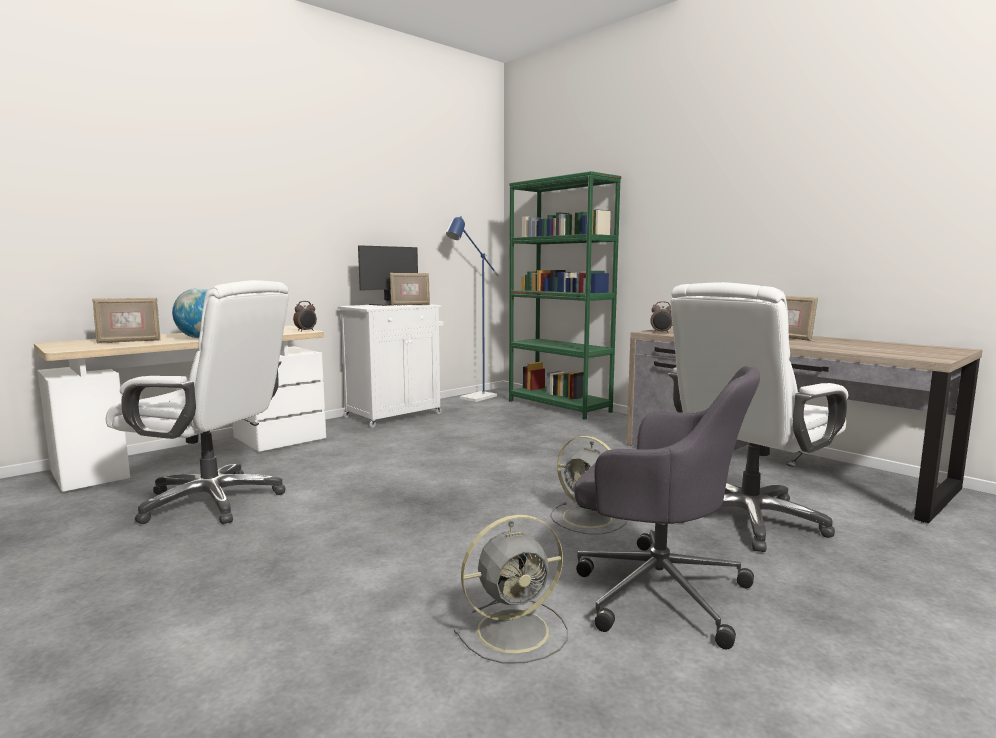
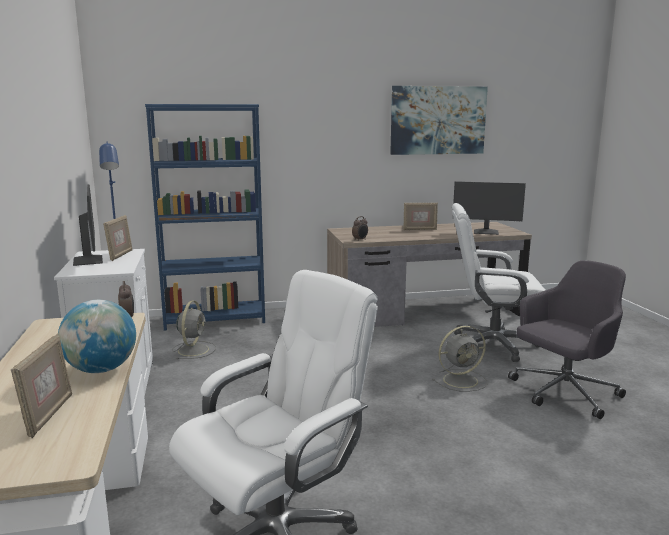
camera: 60 degrees left, 5 degrees up
grey fan [454,515,568,664] -> grey fan moved to [172,301,216,359]
green bookcase [509,171,621,420] -> blue bookcase [145,104,265,331]
white office chair [668,282,848,552] -> white office chair turned 105 degrees clockwise [452,203,545,362]
none -> picture [390,86,488,155]
none -> monitor [453,181,526,235]

